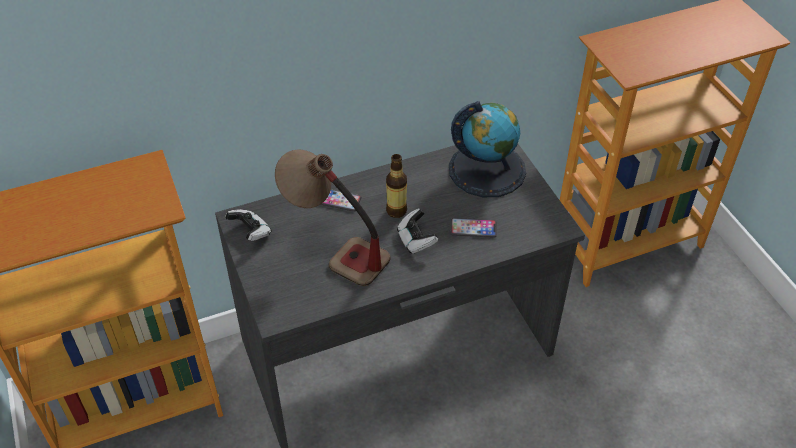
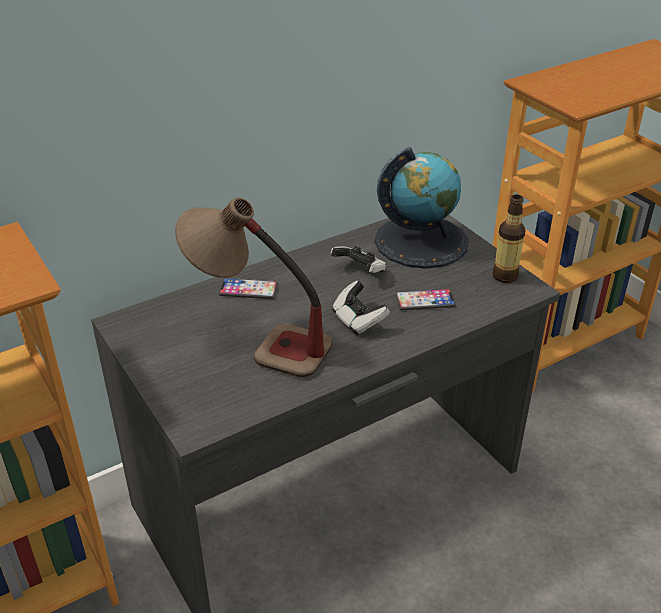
camera: 10 degrees left, 10 degrees down
game controller [225,209,272,241] -> game controller moved to [330,246,387,273]
bottle [386,154,407,218] -> bottle moved to [492,194,525,283]

